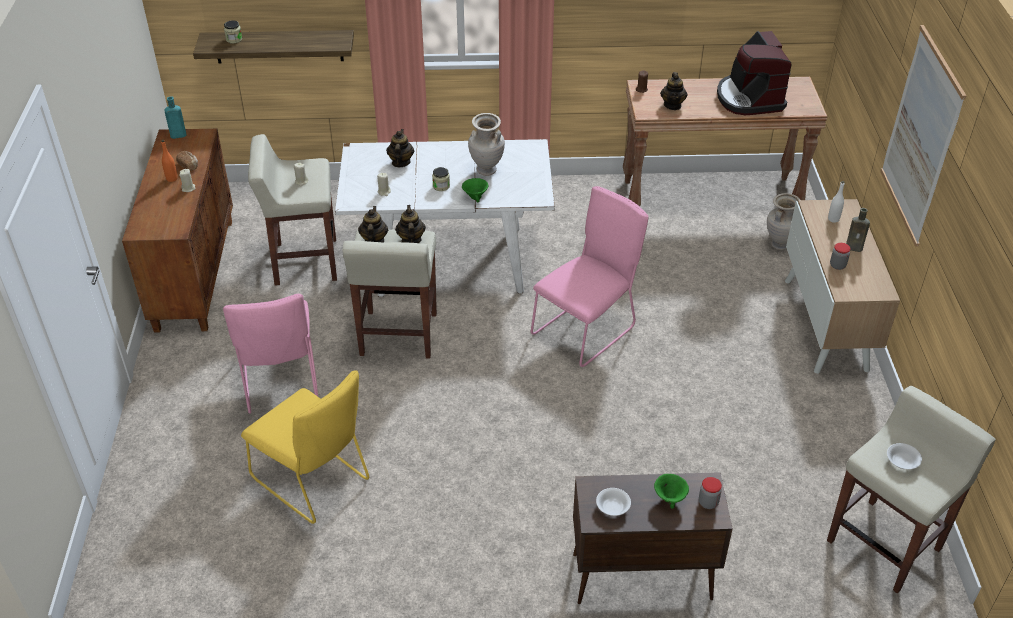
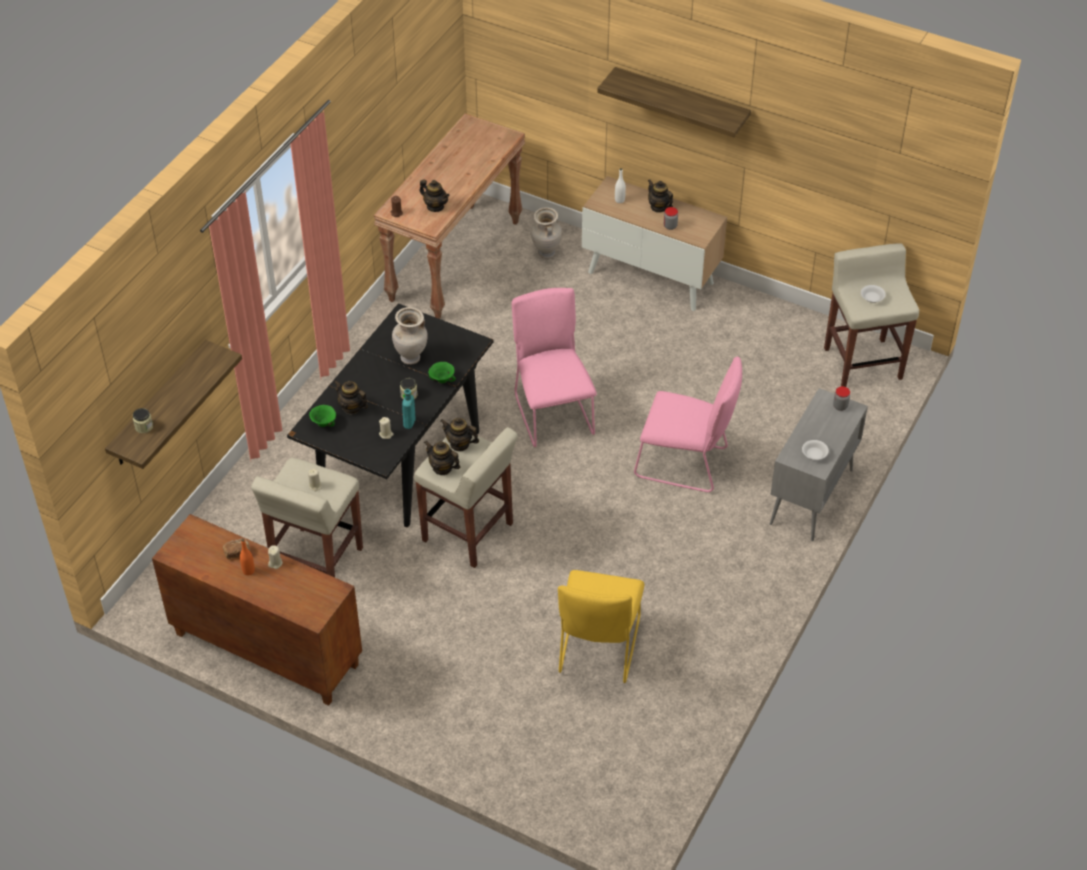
camera: 60 degrees left, 5 degrees up
turquoise bottle [164,96,186,139] -> turquoise bottle moved to [402,389,416,429]
pink chair [223,294,318,414] -> pink chair moved to [634,356,742,492]
yellow chair [241,370,369,524] -> yellow chair turned 120 degrees clockwise [558,570,644,683]
white dining table [335,139,555,297] -> black dining table [287,303,494,527]
brown cabinet [573,472,733,604] -> grey cabinet [770,388,868,541]
green bowl [654,474,689,509] -> green bowl moved to [309,405,336,427]
coffee machine [717,31,792,115] -> none
brown bottle [846,208,870,252] -> teapot [648,179,673,213]
picture [880,25,966,247] -> shelf [597,67,751,137]

